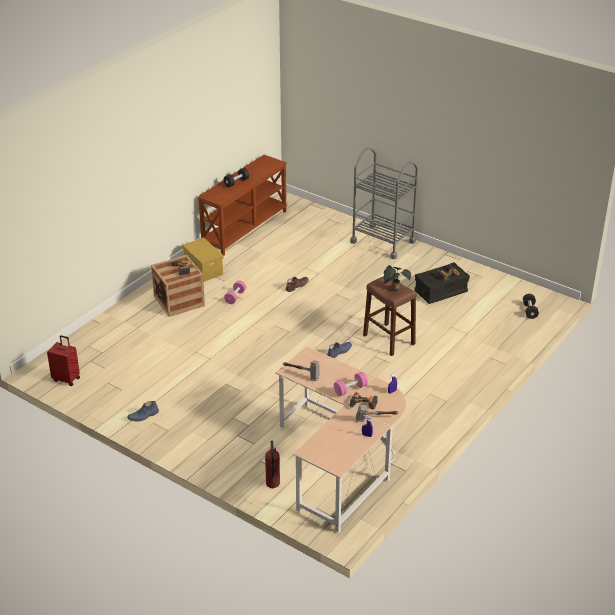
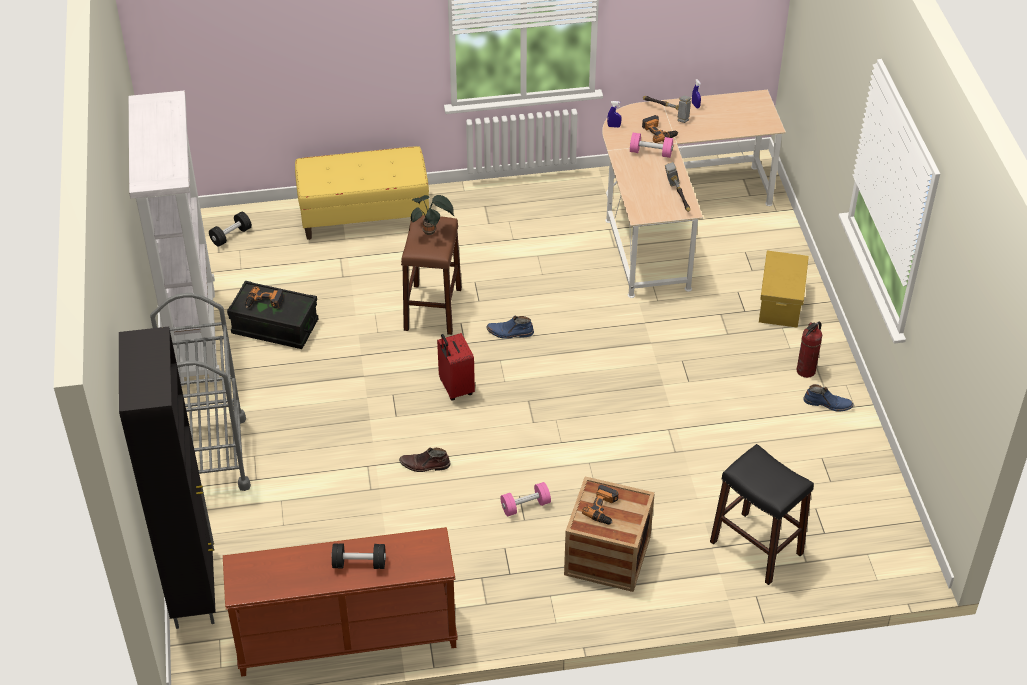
camera: 135 degrees left, 10 degrees up
red suitcase [47,335,80,386] -> red suitcase moved to [437,333,475,401]
yellow storage box [182,238,224,282] -> yellow storage box moved to [759,251,809,327]
fire extinguisher [265,441,280,488] -> fire extinguisher moved to [797,322,822,378]
none -> black cabinet [119,326,216,629]
none -> white bookcase [129,91,220,386]
none -> yellow bench [295,146,429,240]
none -> black stool [710,444,814,585]

